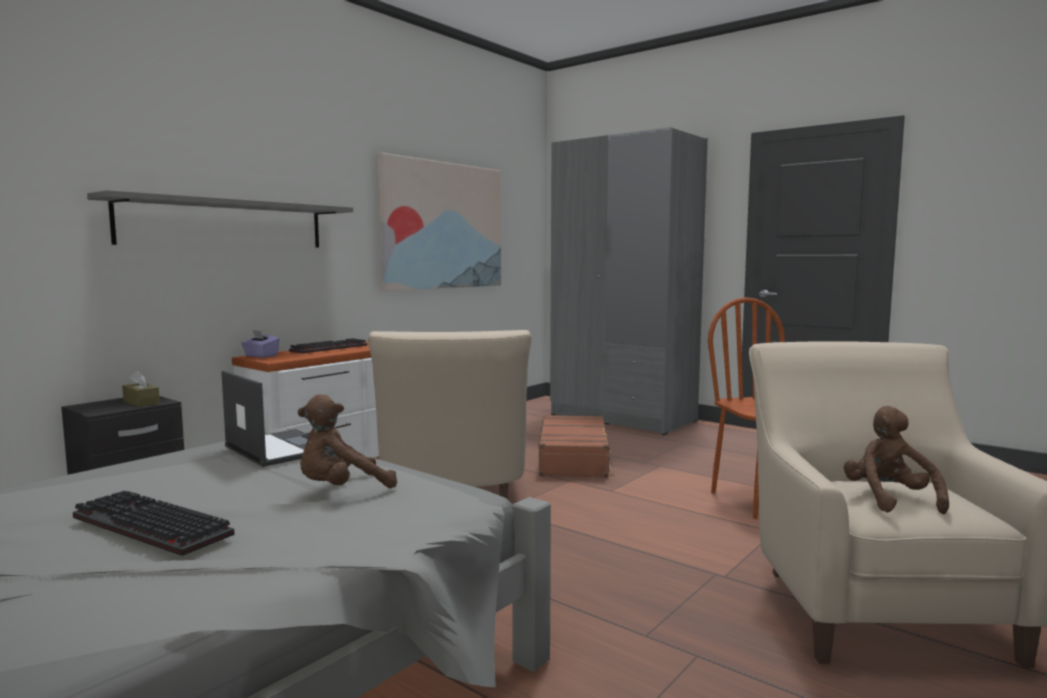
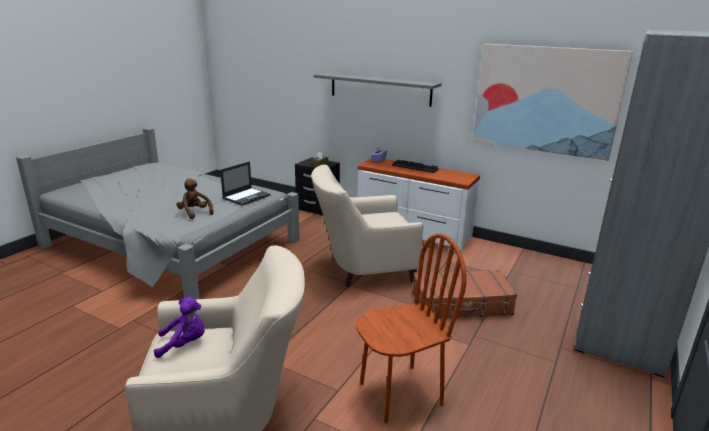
camera: 80 degrees right, 15 degrees up
keyboard [73,491,235,556] -> none
brown plush toy [843,406,949,514] -> purple plush toy [154,297,205,358]

